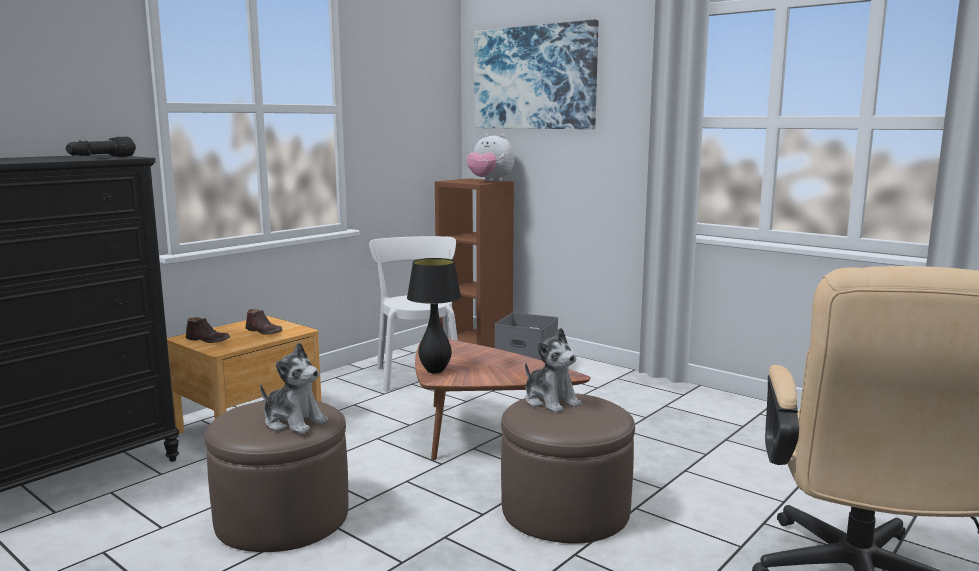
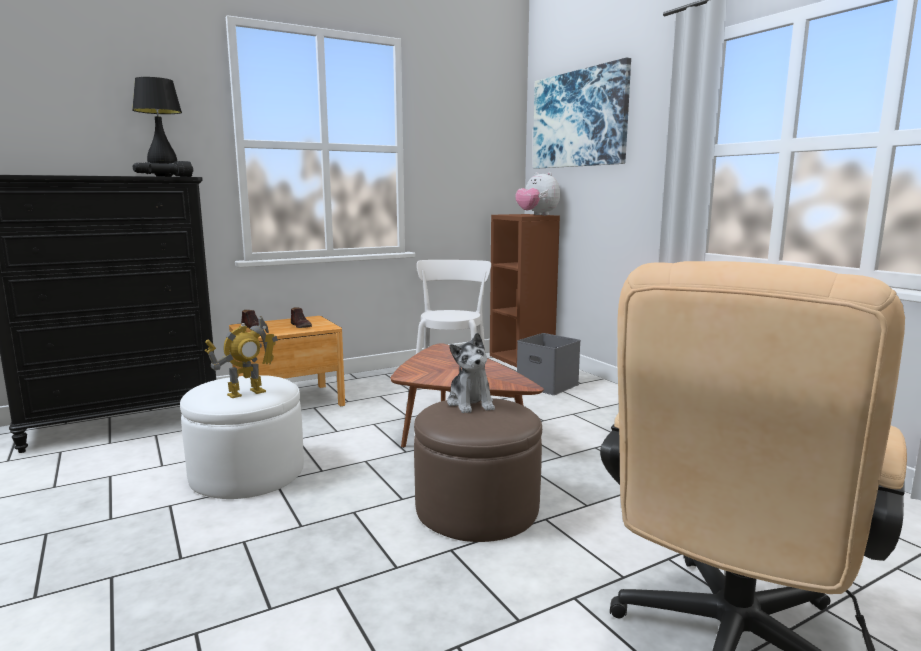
camera: 20 degrees right, 0 degrees up
brown ottoman [205,401,349,552] -> white ottoman [180,375,304,499]
plush toy [260,342,328,434] -> toy robot [205,316,278,398]
black table lamp [407,258,461,374] -> black table lamp moved to [132,77,182,177]

